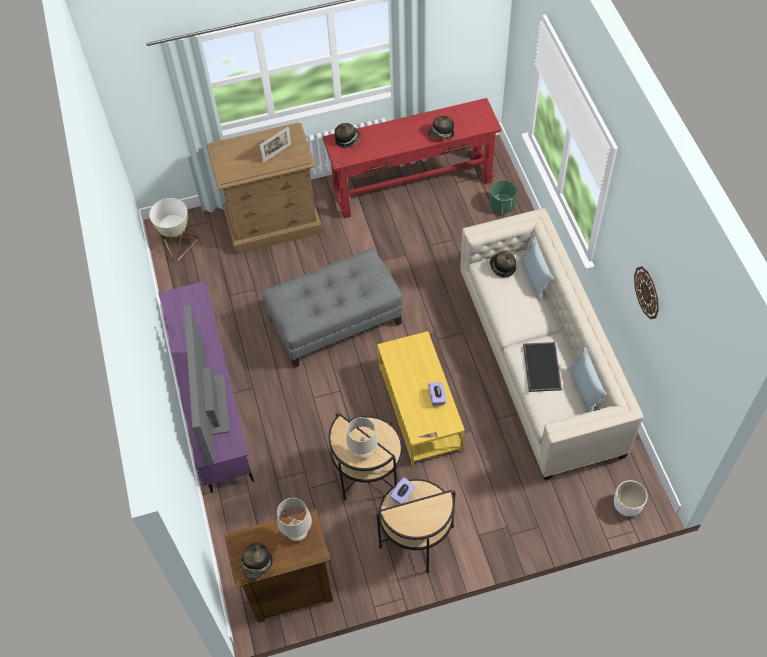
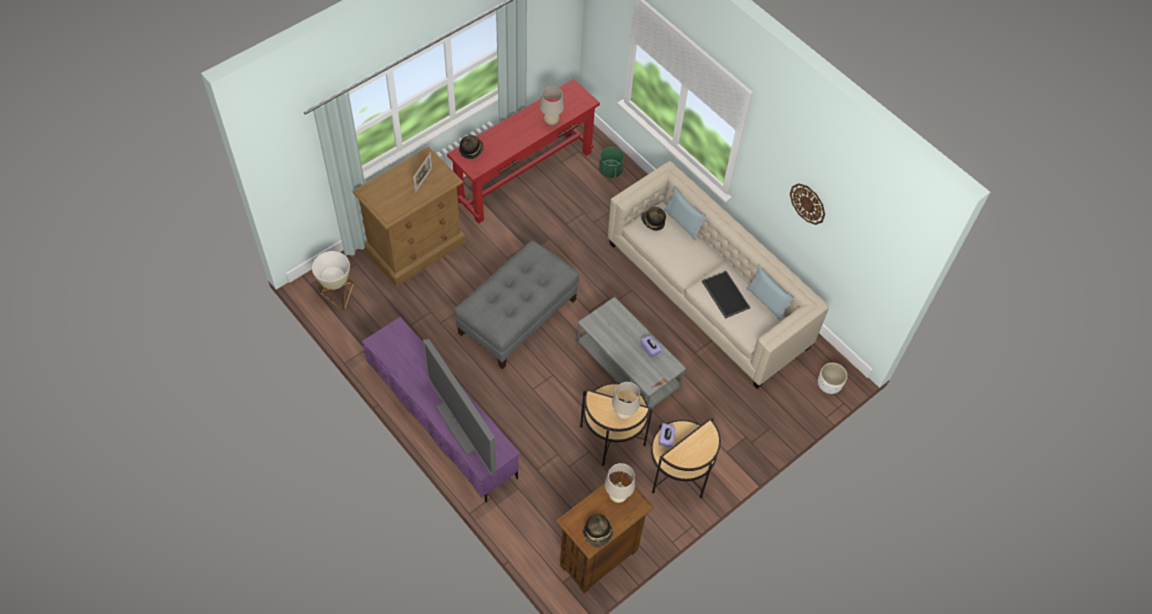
camera: 30 degrees left, 0 degrees up
yellow coffee table [377,331,465,466] -> grey coffee table [577,297,686,409]
hat [428,116,454,139] -> beige table lamp [540,87,564,125]

